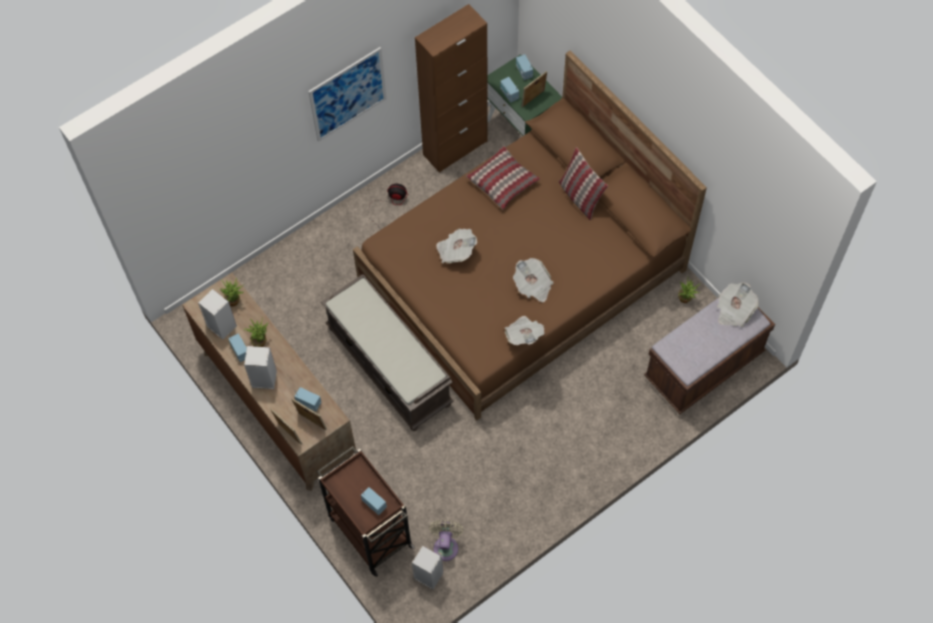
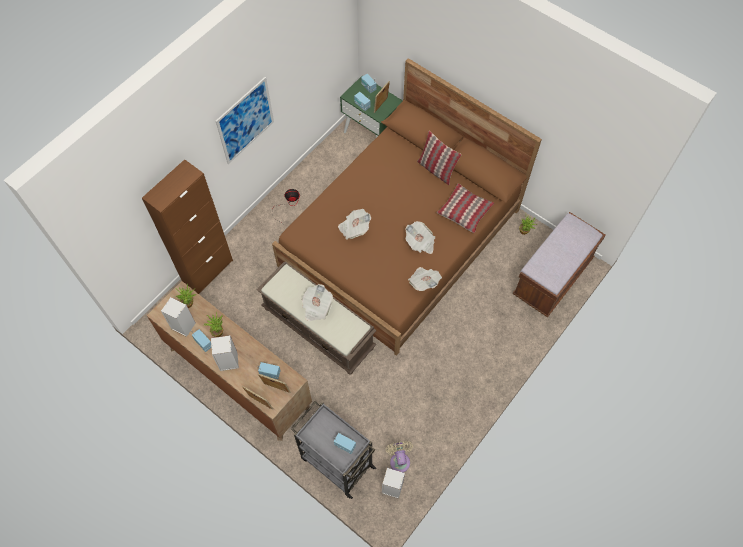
camera: 15 degrees left, 0 degrees up
brown cart [317,446,415,577] -> grey cart [291,401,377,499]
brown cabinet [415,4,487,173] -> brown cabinet moved to [142,159,233,294]
pillow [466,146,540,210] -> pillow moved to [436,184,494,233]
newspaper [717,282,759,327] -> newspaper moved to [302,284,334,321]

